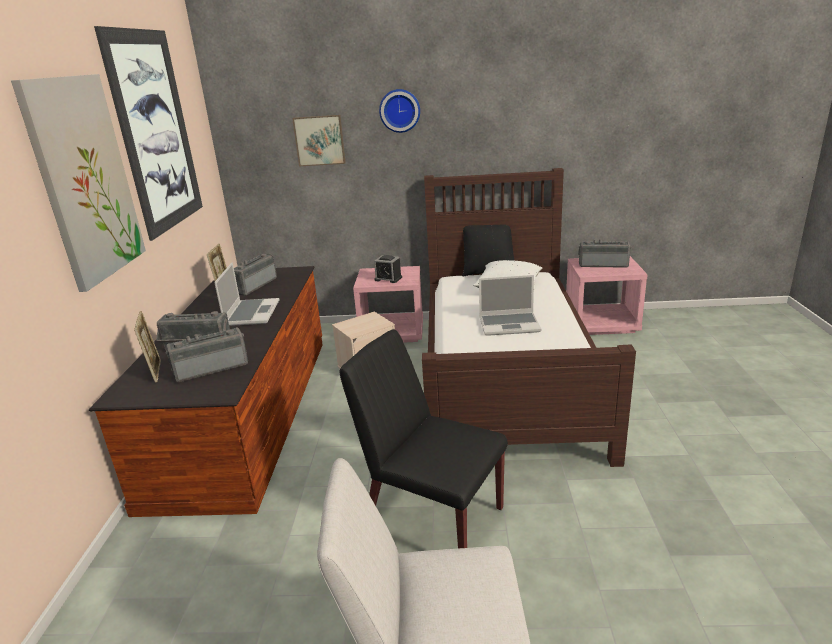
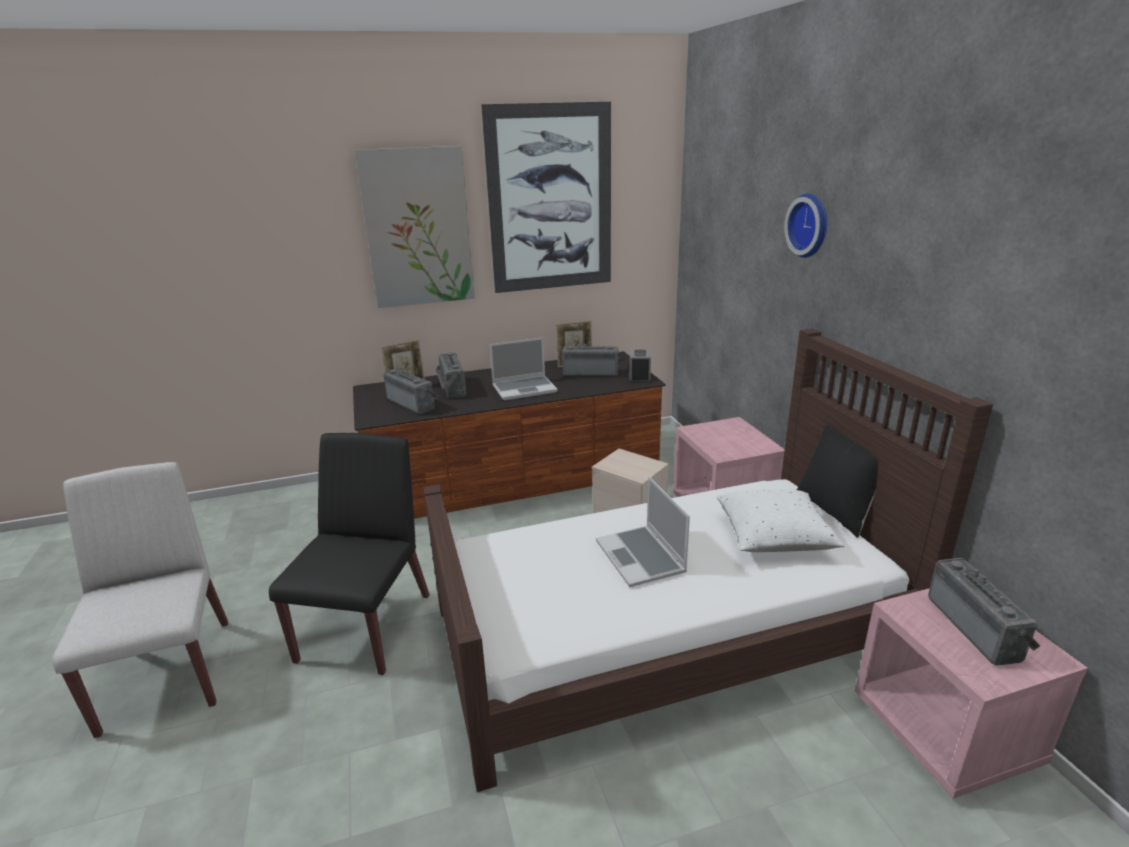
camera: 70 degrees right, 0 degrees up
picture [292,115,346,166] -> none
alarm clock [374,255,402,283] -> alarm clock moved to [629,350,651,383]

